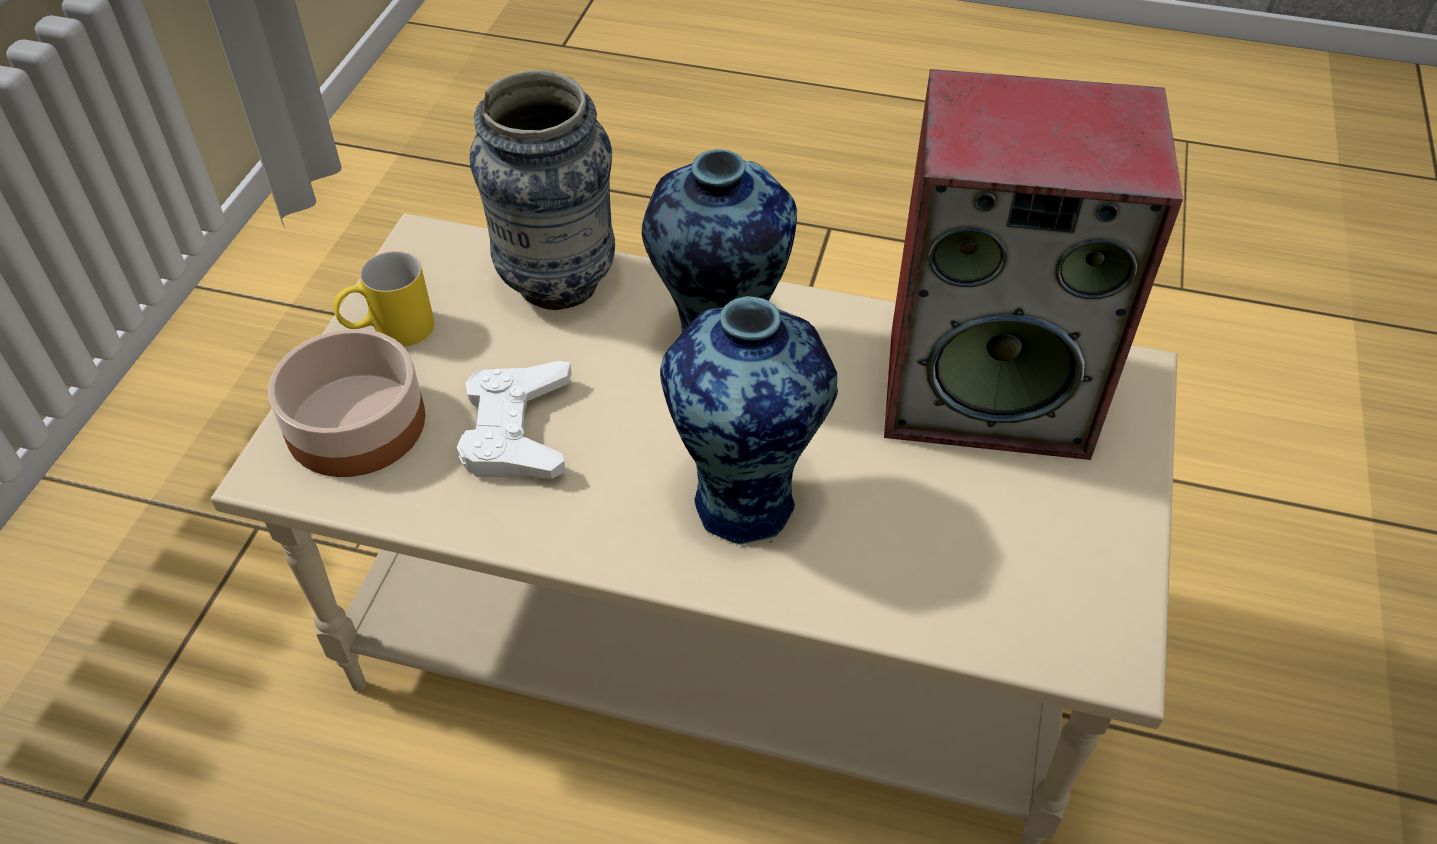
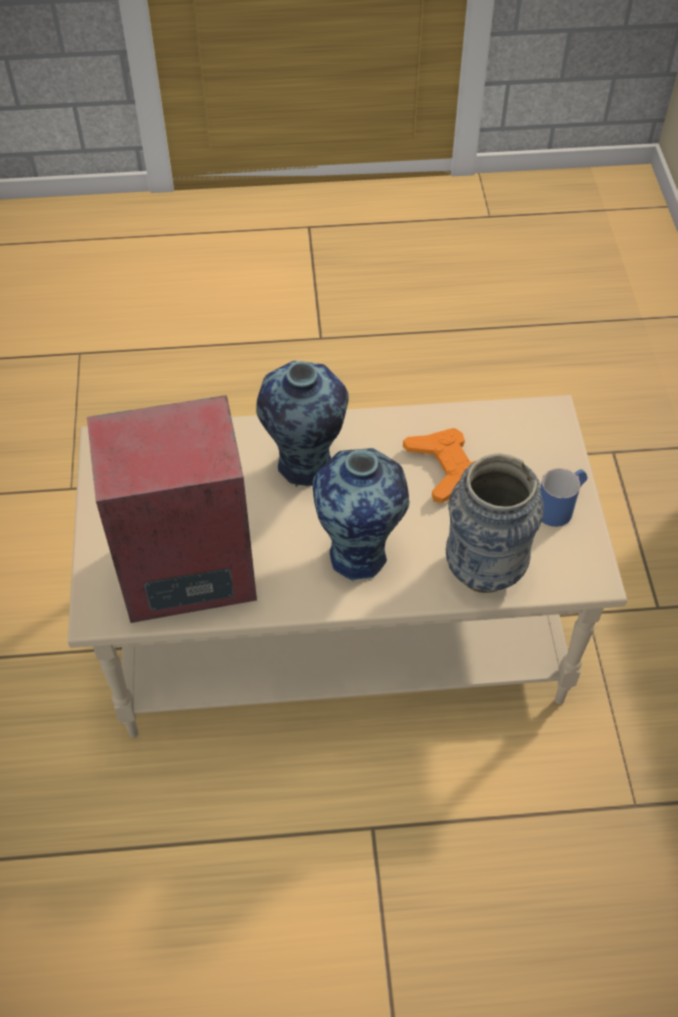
camera: 160 degrees right, 5 degrees up
bowl [268,329,425,477] -> none
yellow mug [334,251,434,347] -> blue mug [541,468,587,527]
white game controller [457,361,572,479] -> orange game controller [403,428,475,503]

